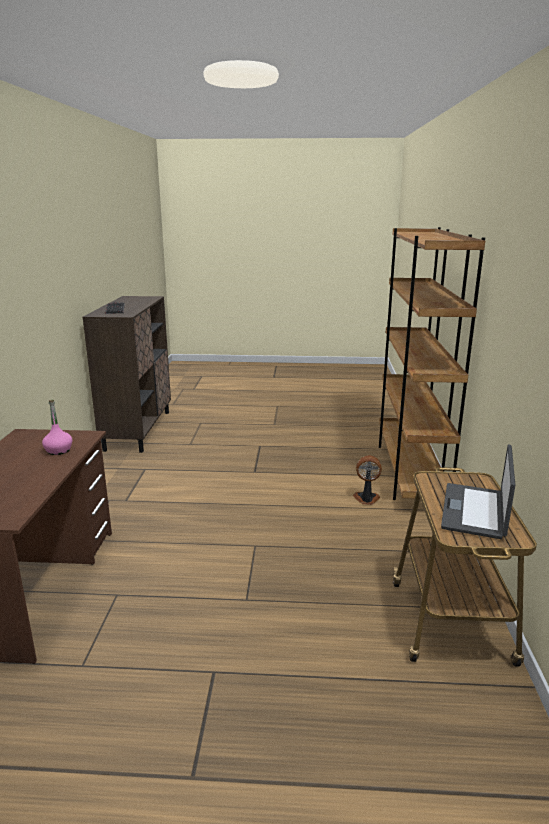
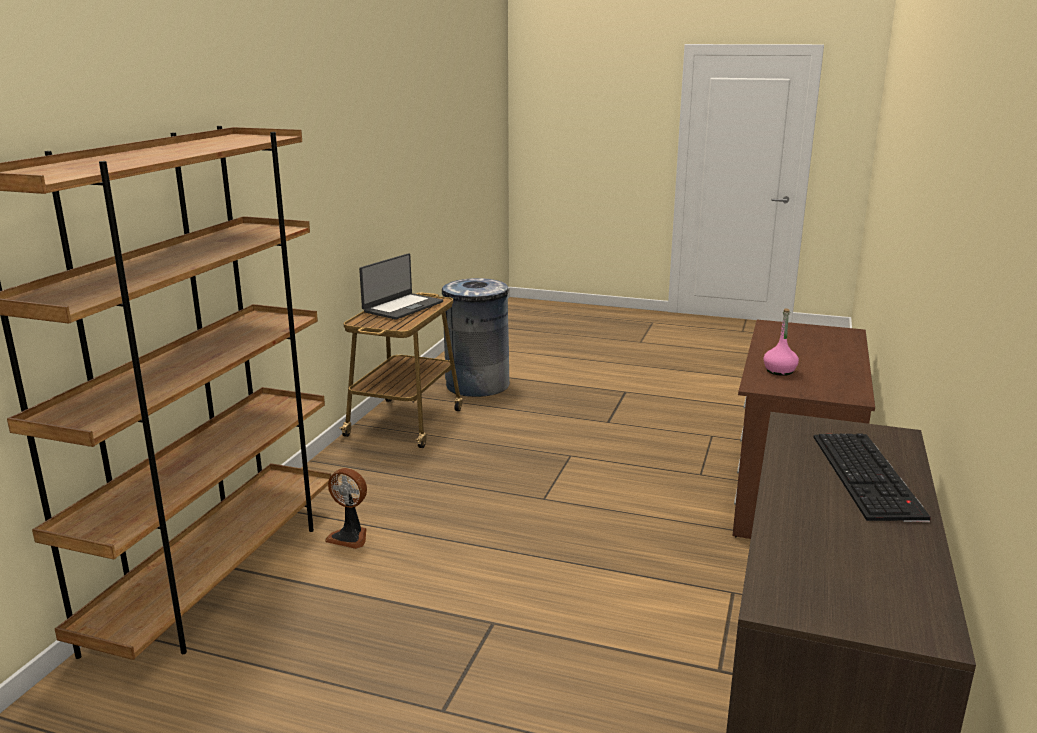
camera: 165 degrees left, 0 degrees up
none -> grey trash can [442,278,510,397]

